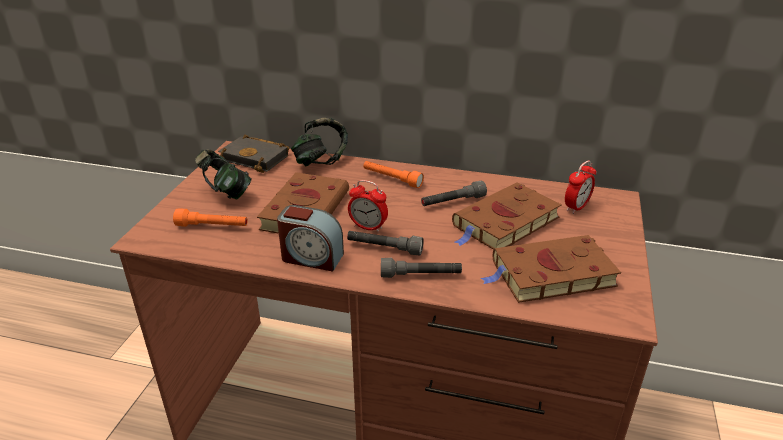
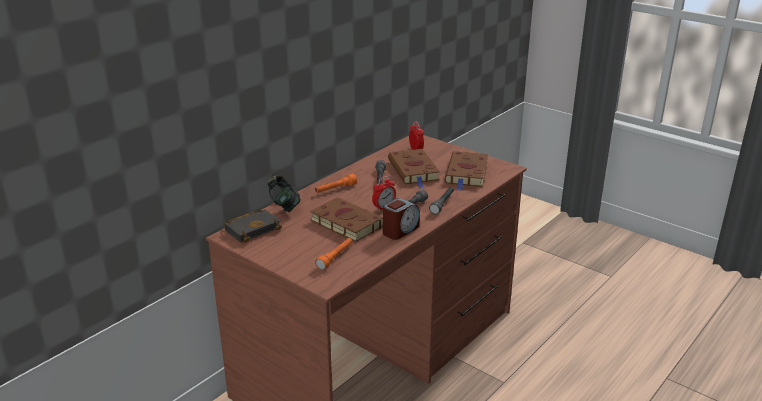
camera: 65 degrees left, 5 degrees down
headphones [195,150,252,200] -> none

